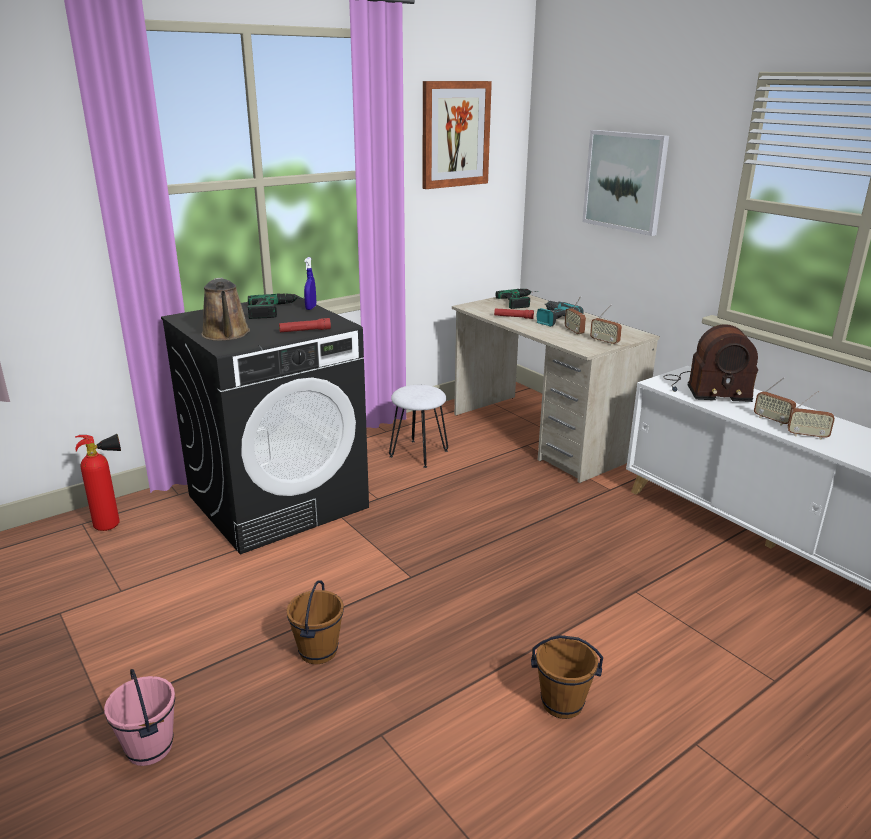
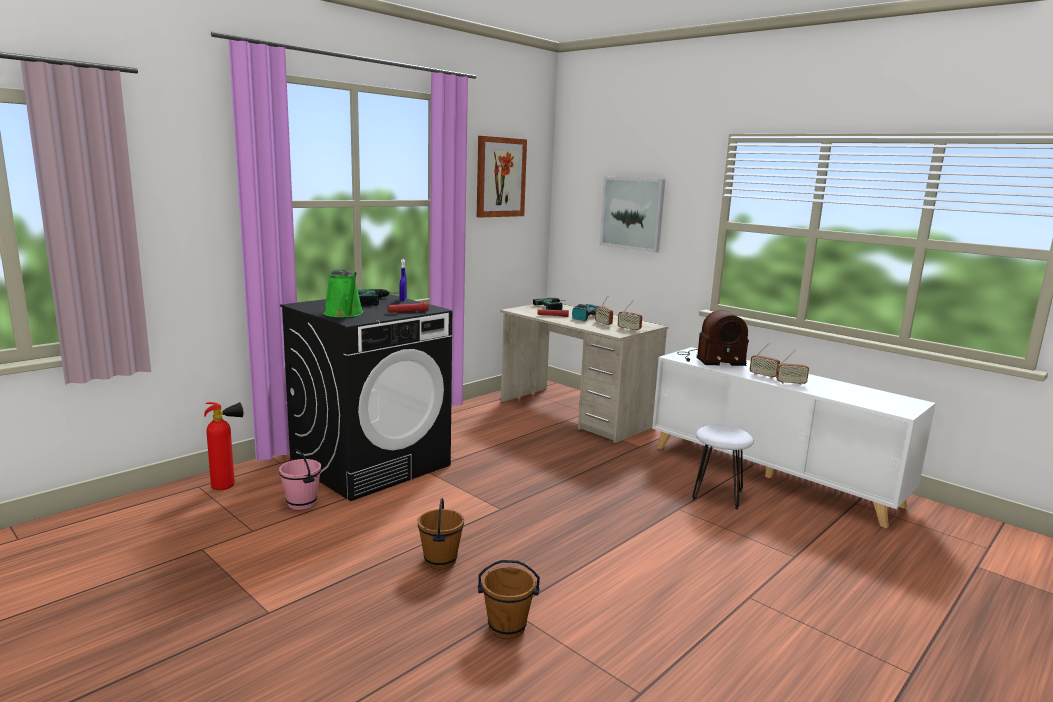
camera: 10 degrees left, 10 degrees down
pink bucket [104,669,175,766] -> pink bucket moved to [279,449,321,510]
brown watering can [202,278,250,341] -> green watering can [324,269,363,317]
white stool [389,385,448,468] -> white stool moved to [692,425,754,510]
brown bucket [531,635,603,719] -> brown bucket moved to [478,560,540,639]

